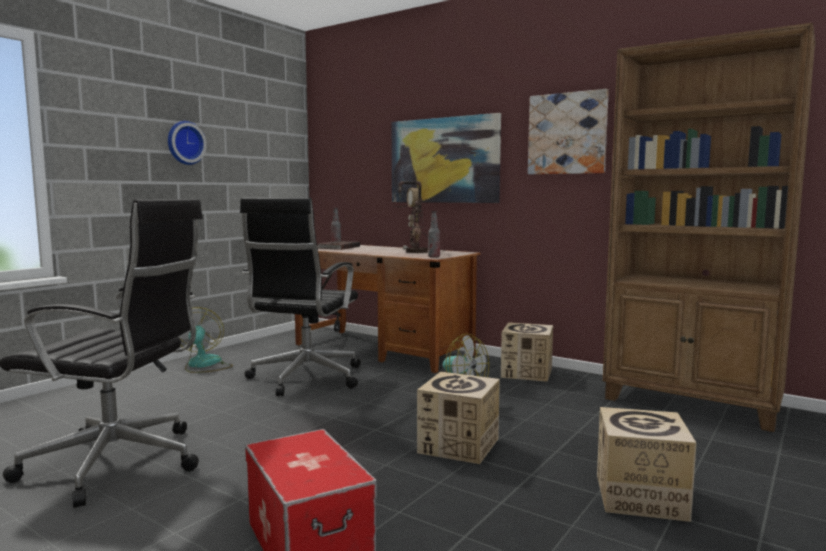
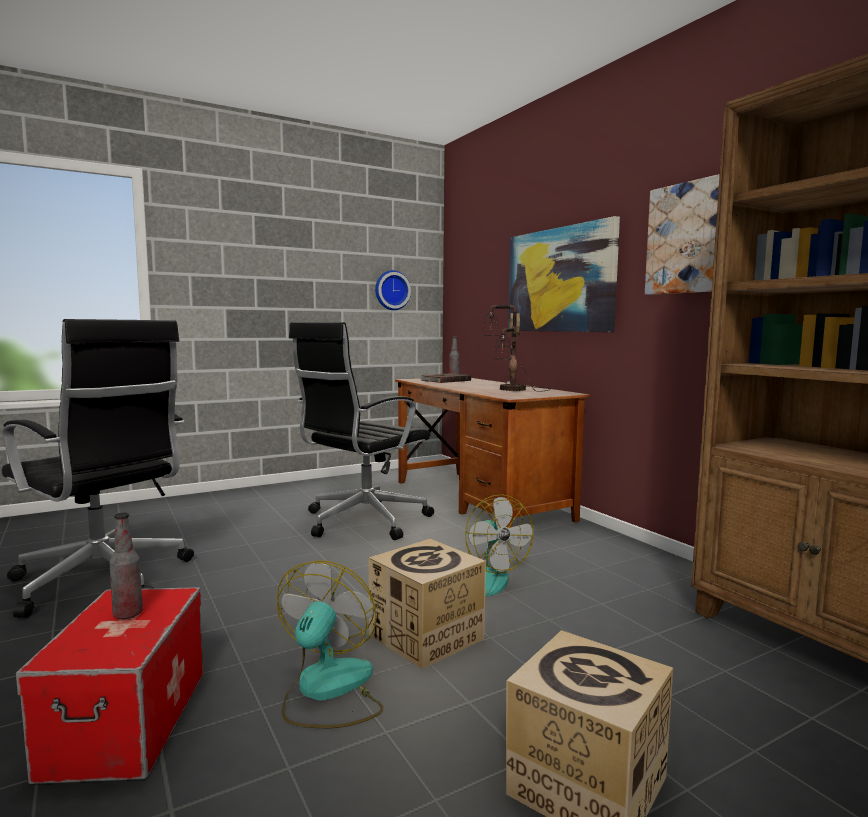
camera: 25 degrees right, 0 degrees up
wall clock [168,121,207,165] -> wall clock moved to [375,270,411,310]
fan [178,307,233,373] -> fan moved to [277,560,383,728]
bottle [428,211,440,258] -> bottle moved to [109,513,143,619]
cardboard box [501,322,553,382] -> none

